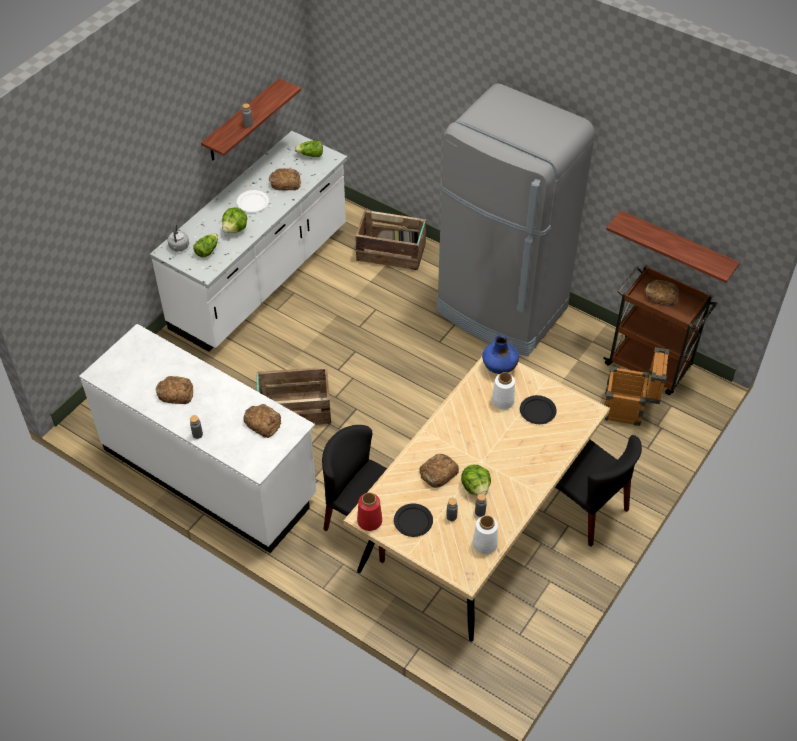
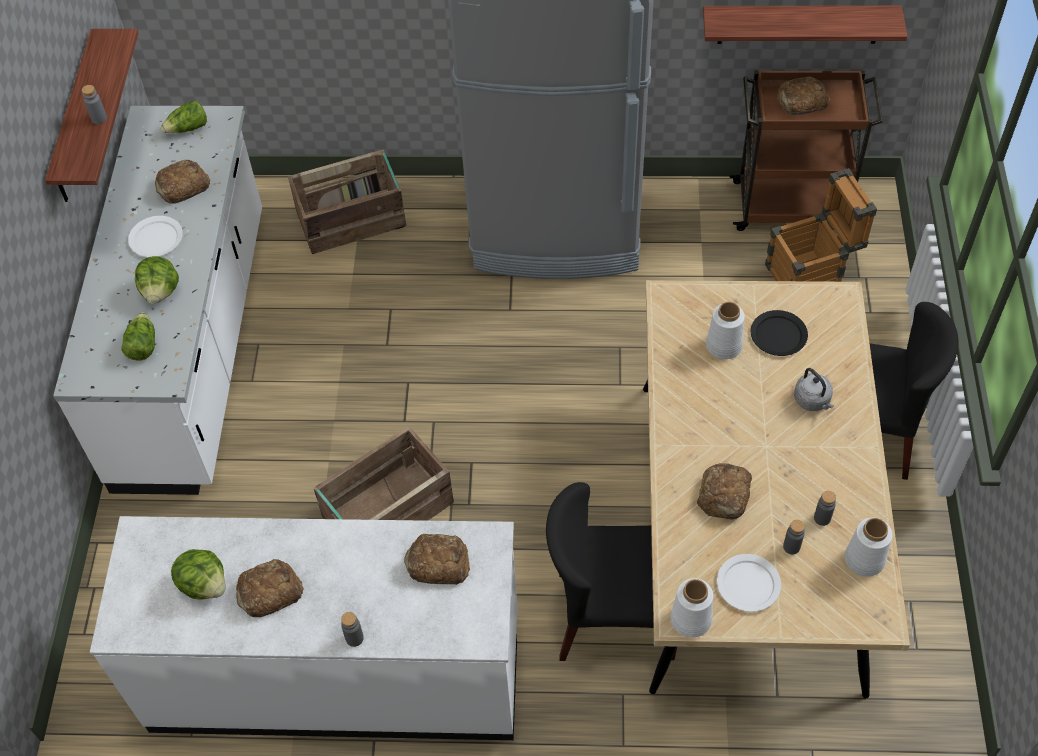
camera: 30 degrees left, 5 degrees up
grey kettle [167,224,189,252] -> grey kettle moved to [794,368,834,411]
red vase [357,492,382,531] -> white vase [671,578,713,638]
black plate [394,503,433,537] -> white plate [717,554,781,612]
lettuce [461,465,491,496] -> lettuce moved to [171,549,225,600]
blue vase [482,335,519,374] -> none

